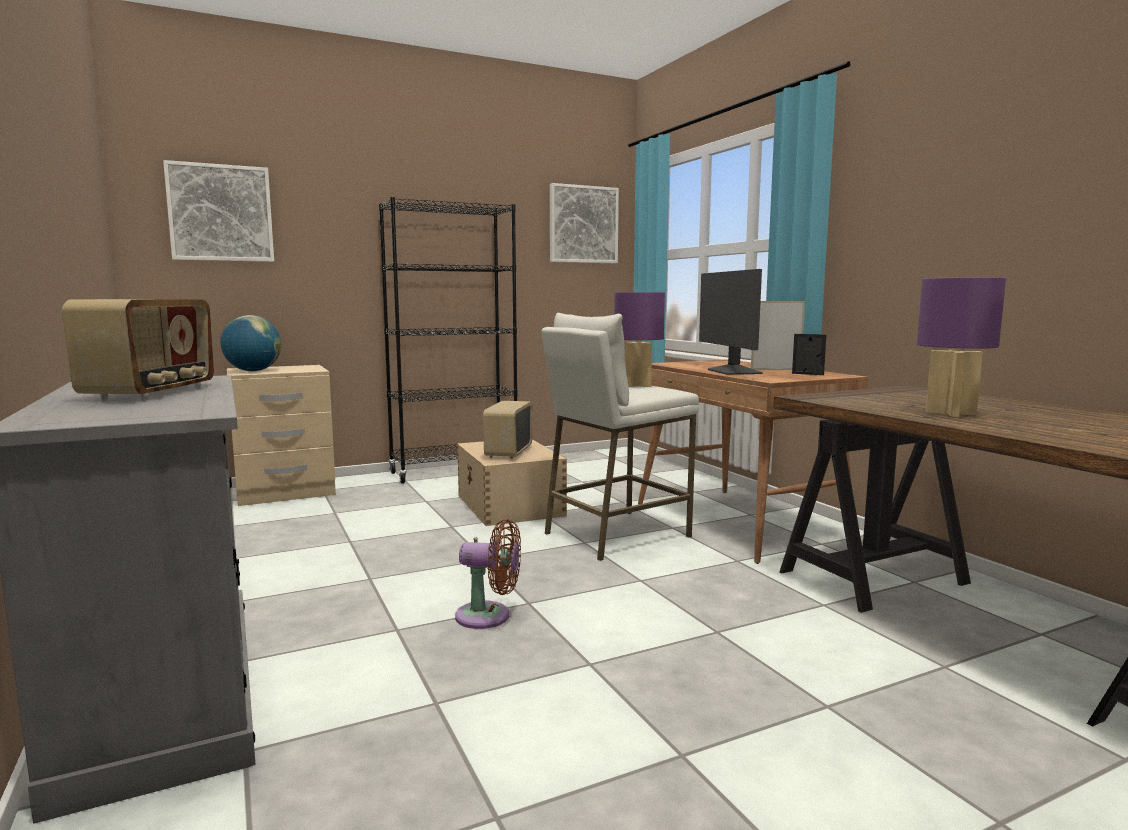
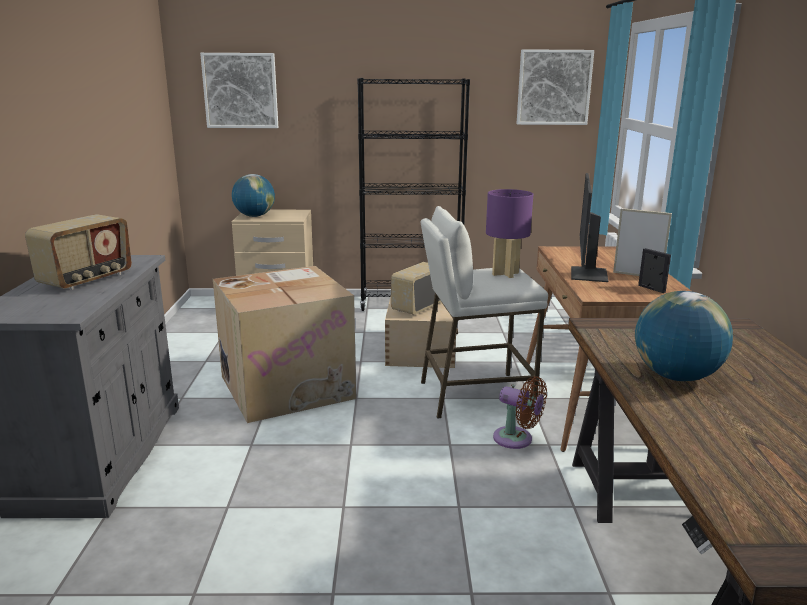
camera: 25 degrees right, 10 degrees up
brown fan [455,519,521,629] -> brown fan moved to [493,376,547,449]
purple table lamp [917,277,1006,417] -> globe [635,291,733,381]
none -> cardboard box [213,266,356,423]

